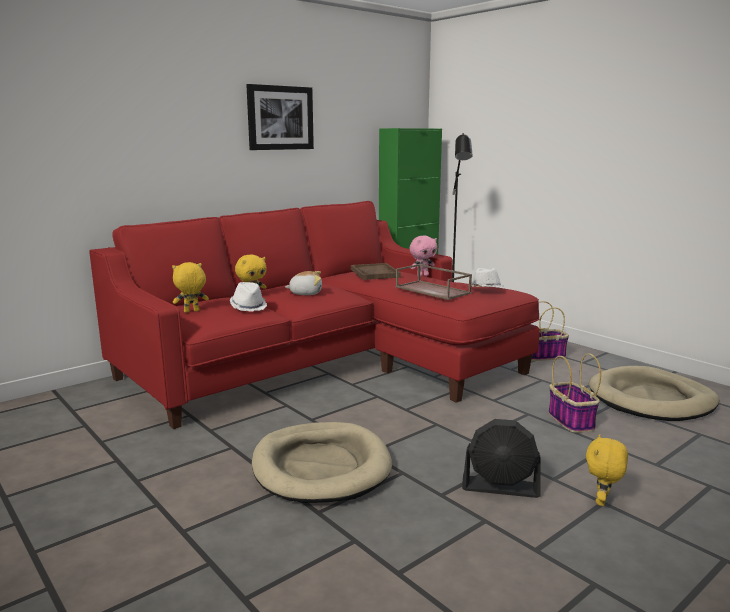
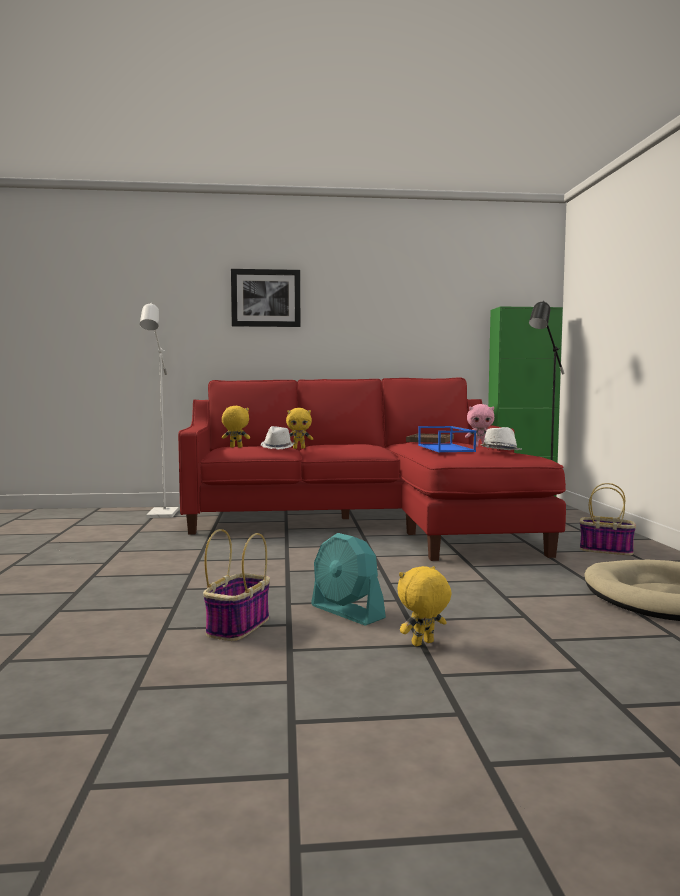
camera: 35 degrees right, 10 degrees down
picture [246,84,314,150] -> picture moved to [231,269,300,327]
beige dog bed [252,422,392,503] -> none
plush toy [285,271,322,295] -> none
brown tray [396,264,472,300] -> blue tray [418,426,476,452]
black fan [462,419,541,498] -> turquoise fan [311,533,386,625]
basket [548,353,601,433] -> basket moved to [203,529,270,641]
none -> white floor lamp [140,303,179,518]

